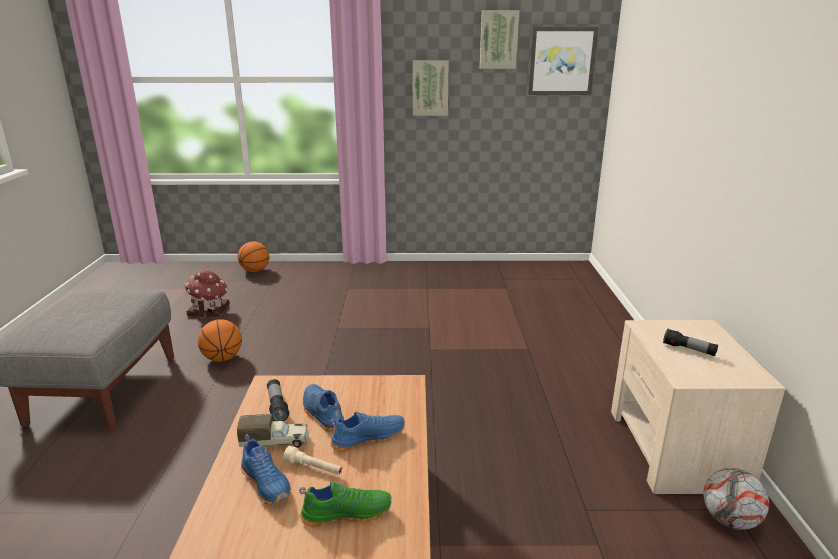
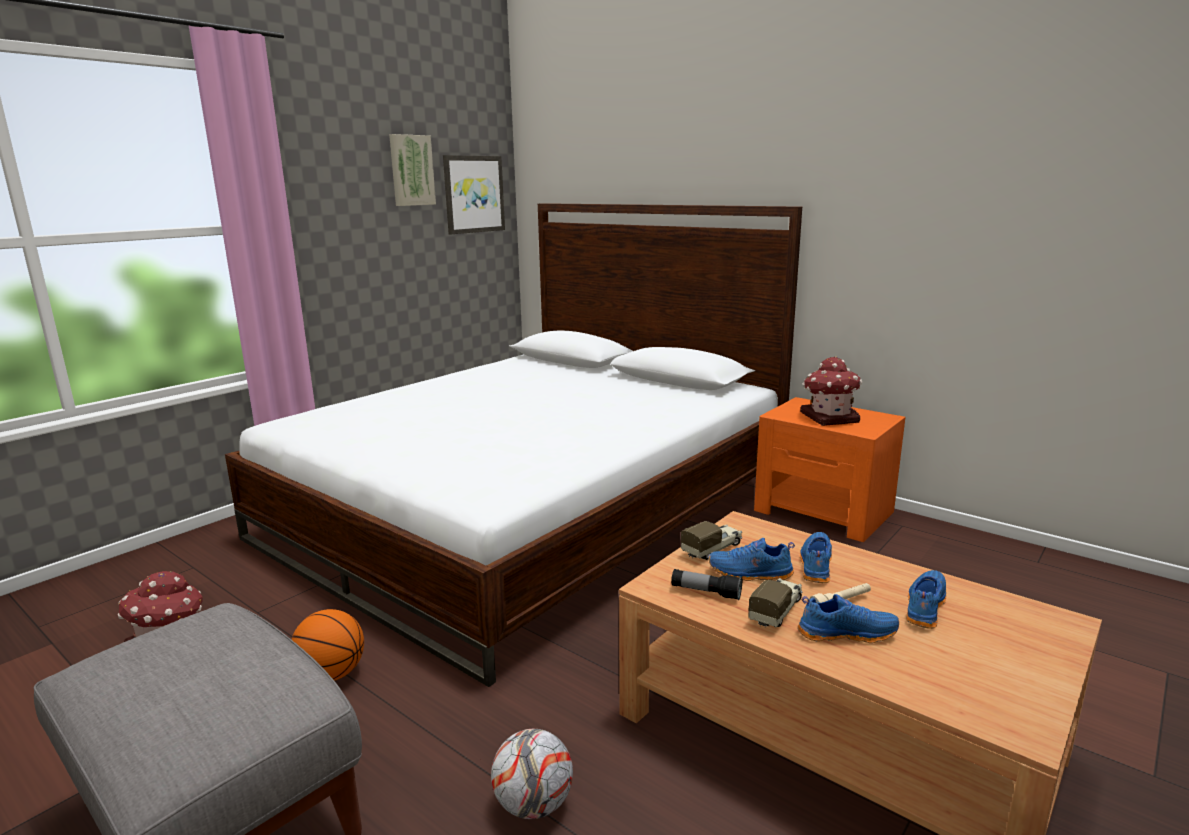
camera: 50 degrees left, 5 degrees down
basketball [238,242,269,272] -> none
green shoe [299,482,392,528] -> blue shoe [906,570,946,629]
picture [413,60,449,116] -> none
beige nightstand [611,320,785,494] -> orange nightstand [754,397,905,542]
flashlight [663,329,718,356] -> toy house [800,357,862,426]
football [703,468,769,530] -> football moved to [491,729,573,819]
none -> bed [225,203,802,687]
none -> toy truck [681,521,742,560]

